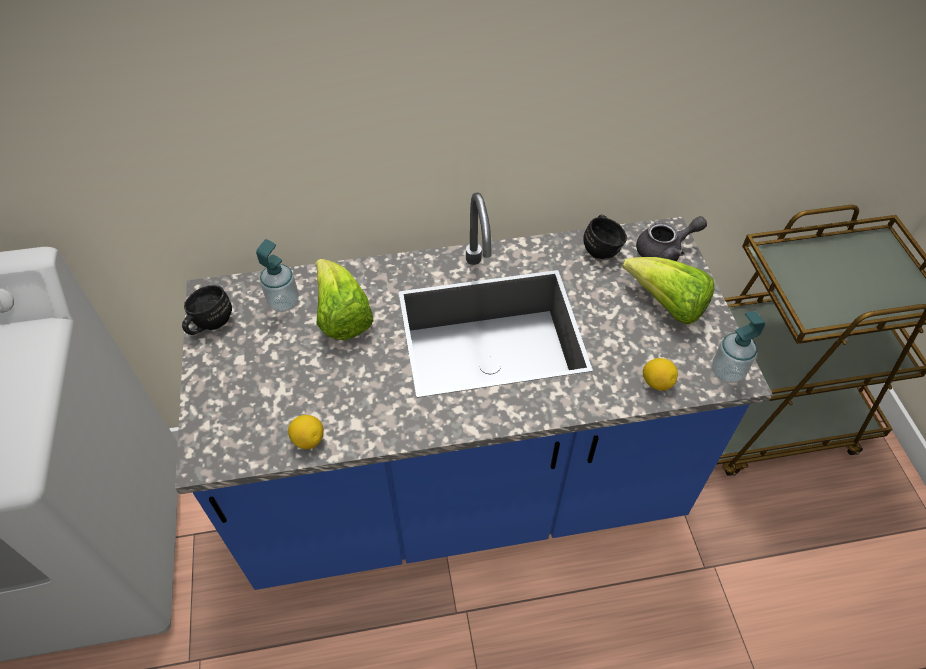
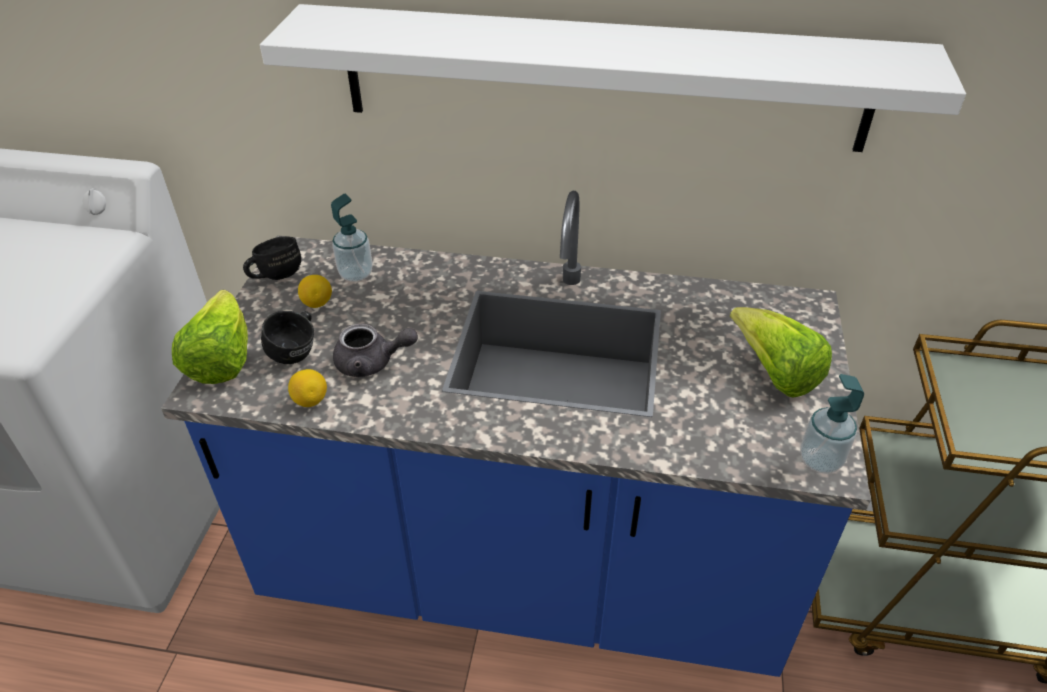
camera: 20 degrees right, 10 degrees down
lettuce [315,259,374,340] -> lettuce moved to [172,290,248,384]
black mug [583,215,627,259] -> black mug moved to [261,311,314,364]
grey teapot [636,216,707,261] -> grey teapot moved to [333,324,418,377]
lemon [643,358,678,391] -> lemon moved to [298,275,332,308]
none -> white shelf [260,4,966,152]

